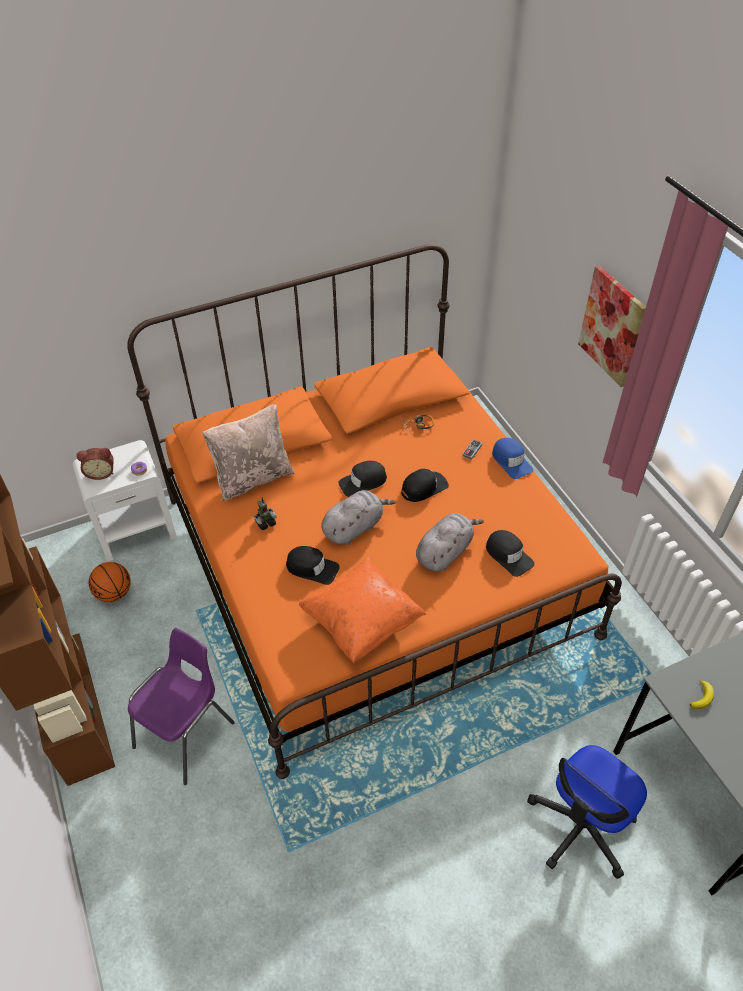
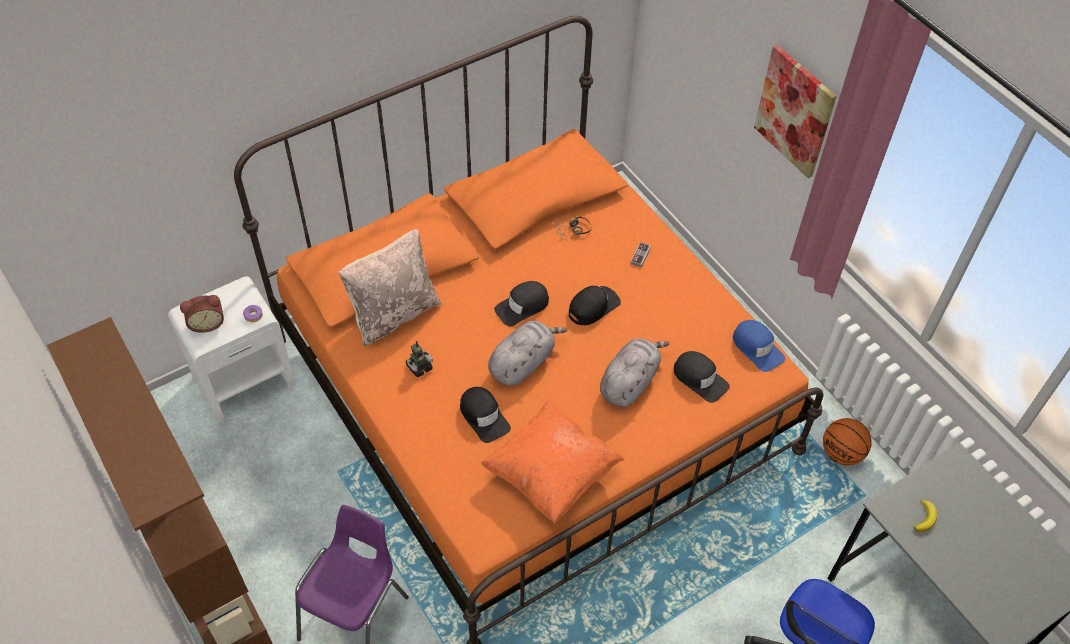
camera: 10 degrees left, 5 degrees up
basketball [89,562,131,602] -> basketball moved to [823,418,872,465]
black cap [286,546,340,585] -> black cap turned 45 degrees clockwise [460,387,511,443]
blue cap [492,438,533,479] -> blue cap moved to [733,320,785,372]

